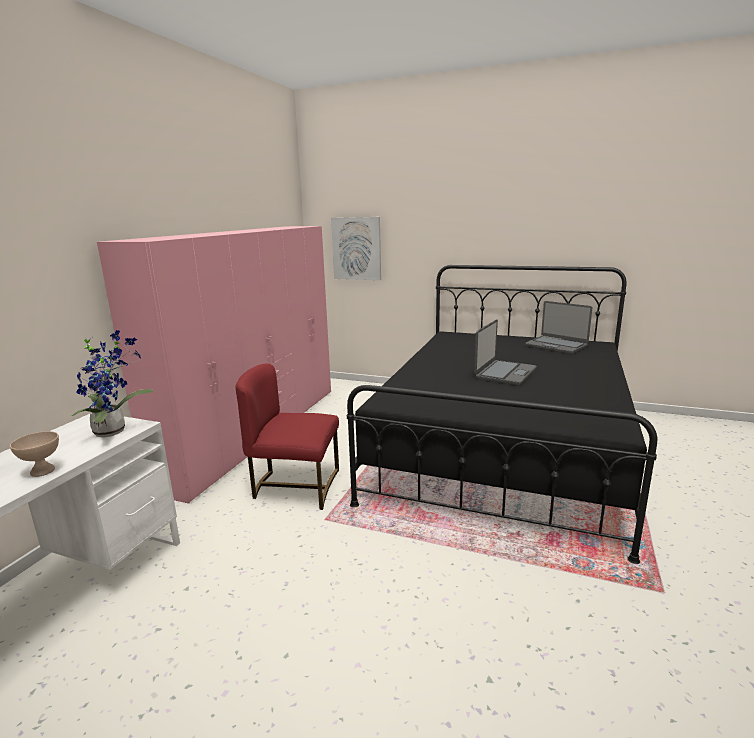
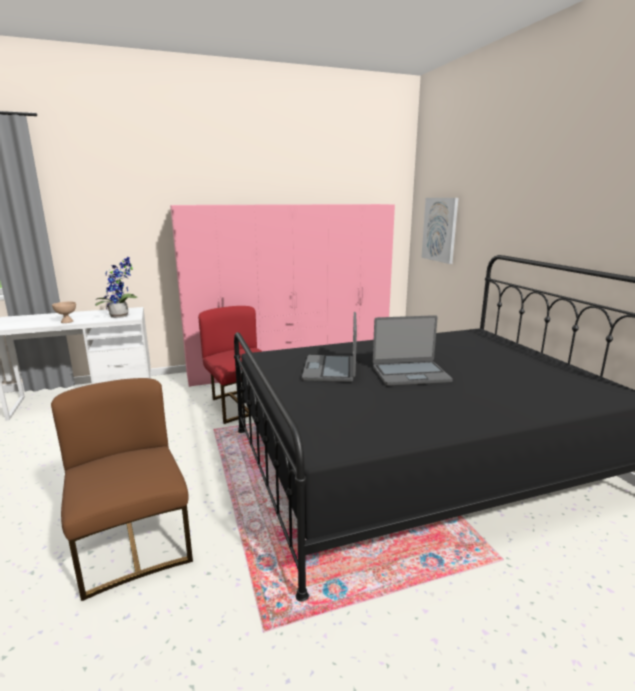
camera: 50 degrees right, 0 degrees up
laptop [525,301,592,354] -> laptop moved to [302,312,357,382]
none -> brown chair [51,378,193,601]

